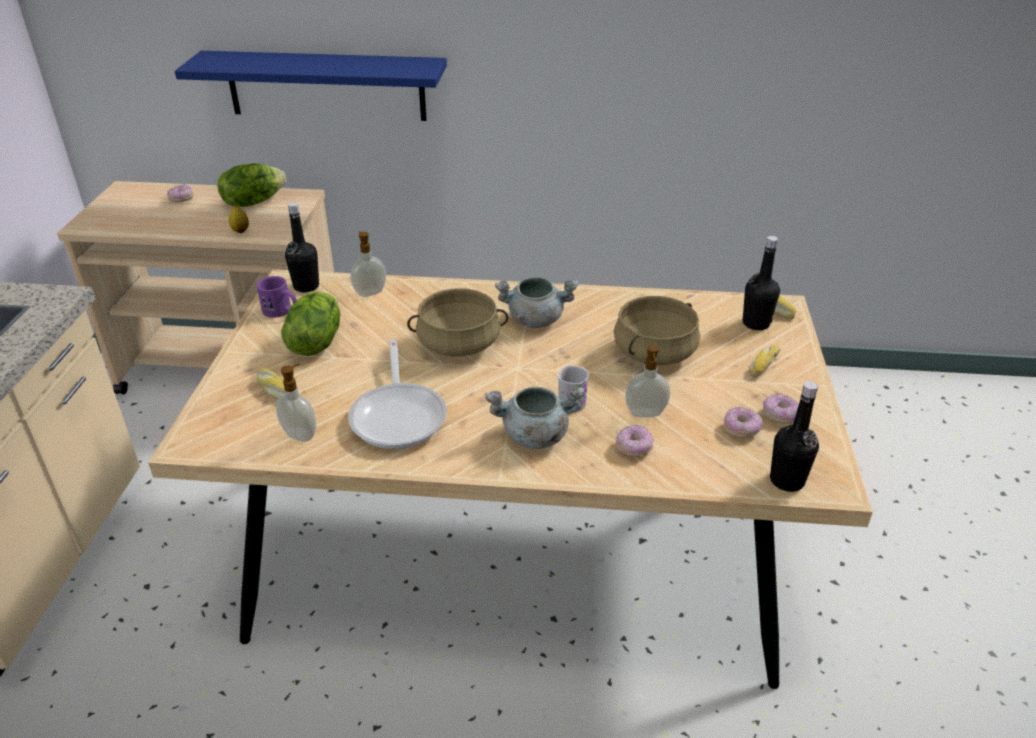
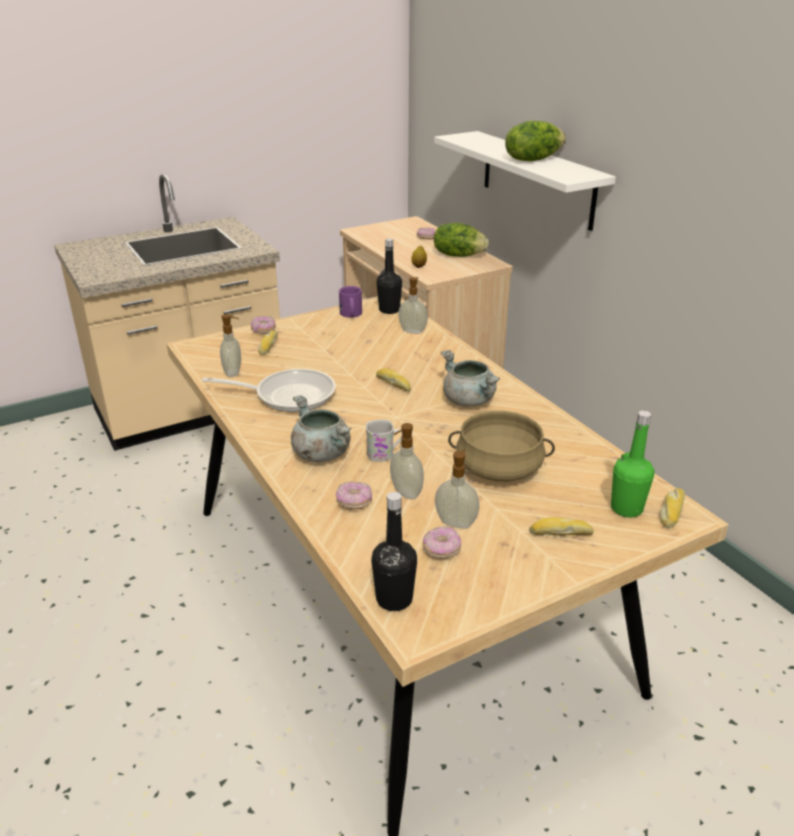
camera: 55 degrees right, 5 degrees down
blue shelf [175,51,447,121] -> white shelf [434,131,616,231]
lettuce [281,291,340,356] -> lettuce moved to [505,121,566,161]
frying pan [348,339,447,449] -> frying pan turned 135 degrees counterclockwise [202,369,336,412]
beige cooking pot [407,288,508,357] -> bread [376,368,411,392]
black bottle [743,236,780,330] -> green bottle [611,410,654,517]
donut [763,393,799,424] -> donut moved to [251,316,276,334]
none -> soap dispenser [435,449,480,529]

